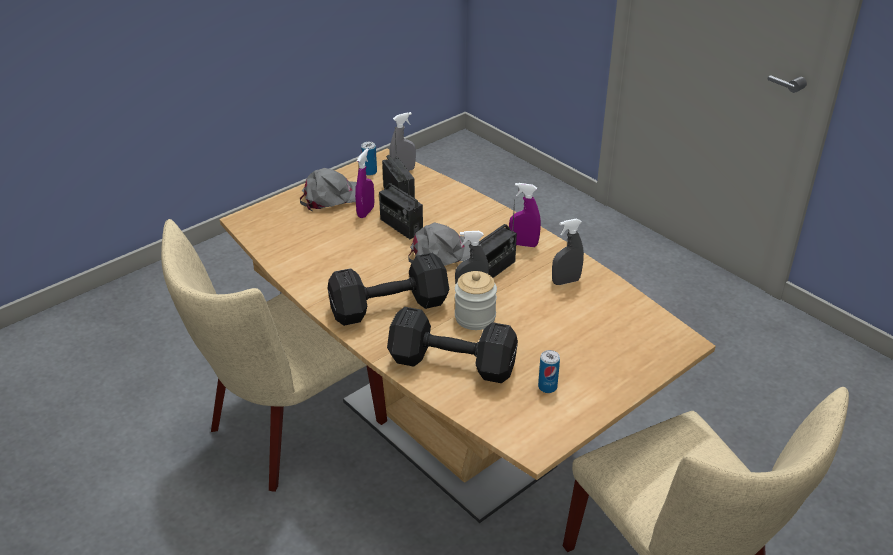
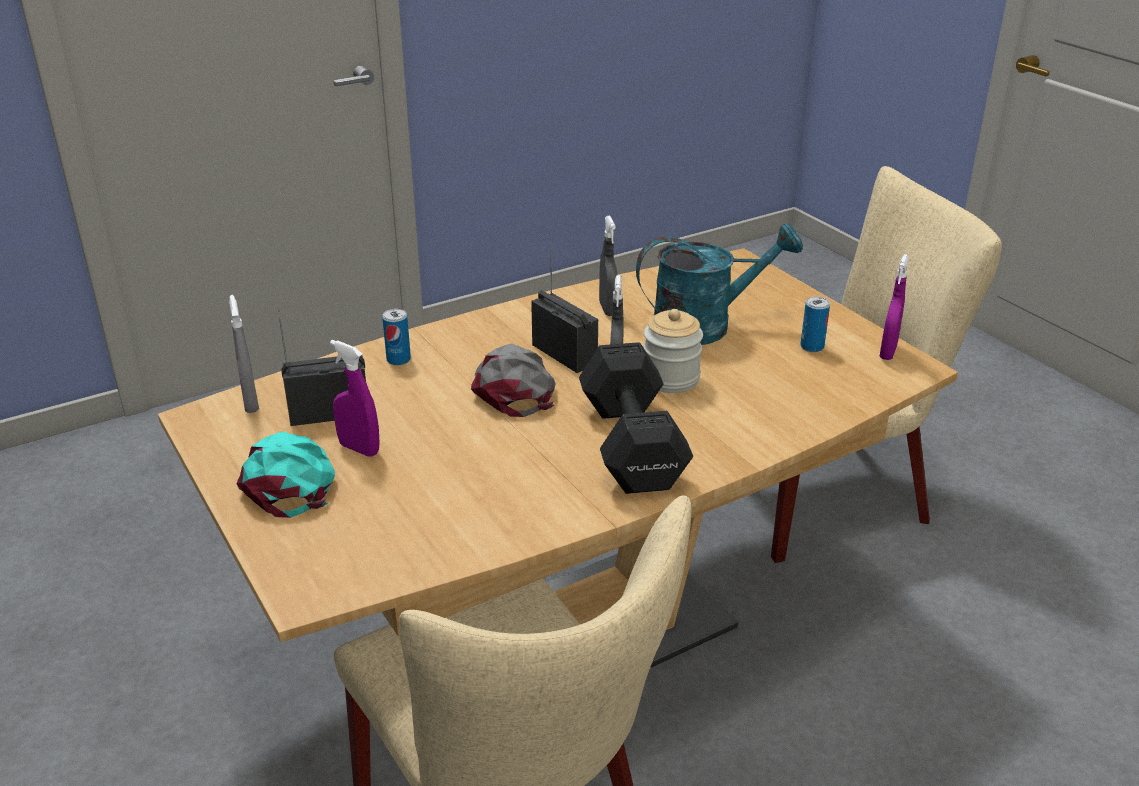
camera: 80 degrees left, 5 degrees down
grey cap [300,168,357,211] -> turquoise cap [236,432,335,518]
can [361,142,377,176] -> can moved to [382,309,411,365]
radio [379,176,423,239] -> none
black dumbbell [387,307,518,383] -> none
purple spray bottle [509,183,541,247] -> purple spray bottle moved to [879,254,909,360]
none -> turquoise watering can [636,223,803,345]

